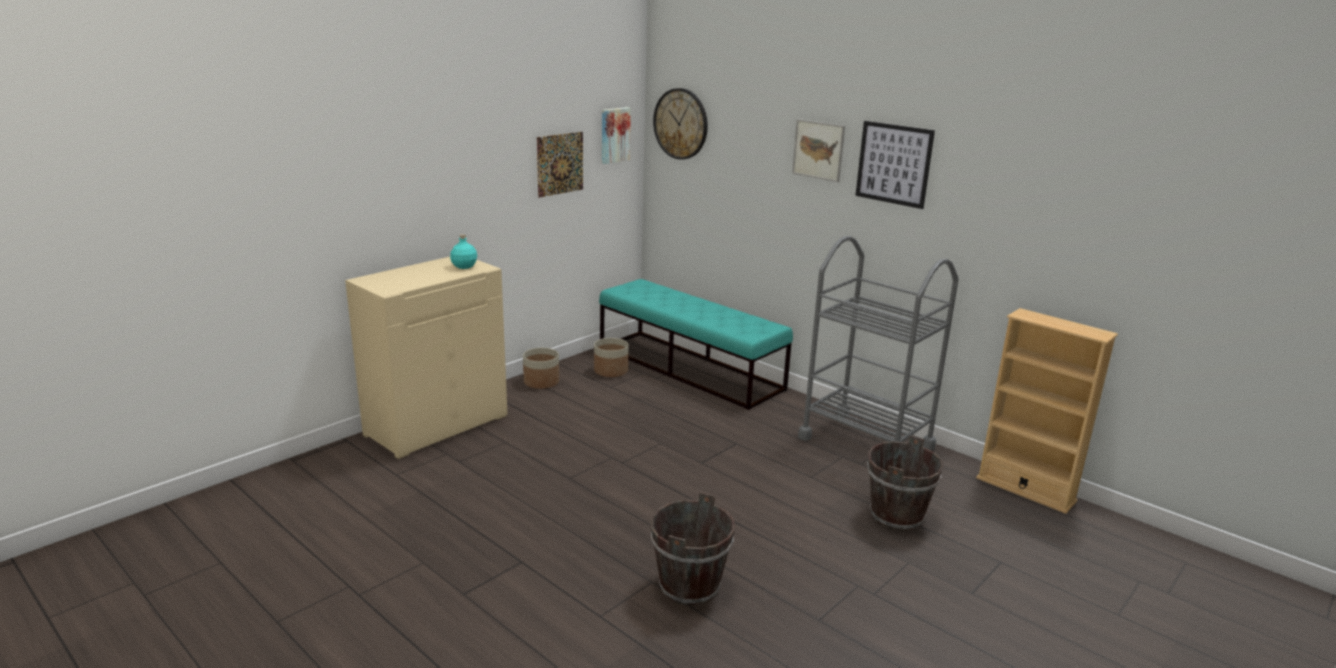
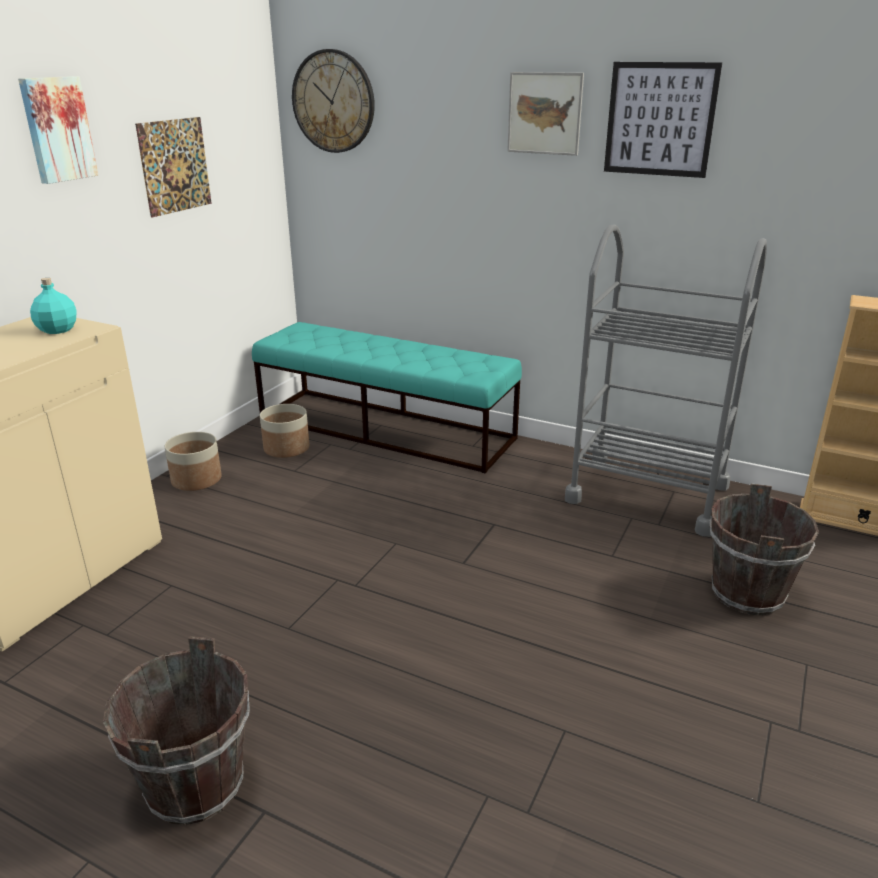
camera: 15 degrees left, 5 degrees up
picture [602,107,631,164] -> picture moved to [18,76,98,184]
brown bucket [651,492,735,606] -> brown bucket moved to [103,636,250,825]

